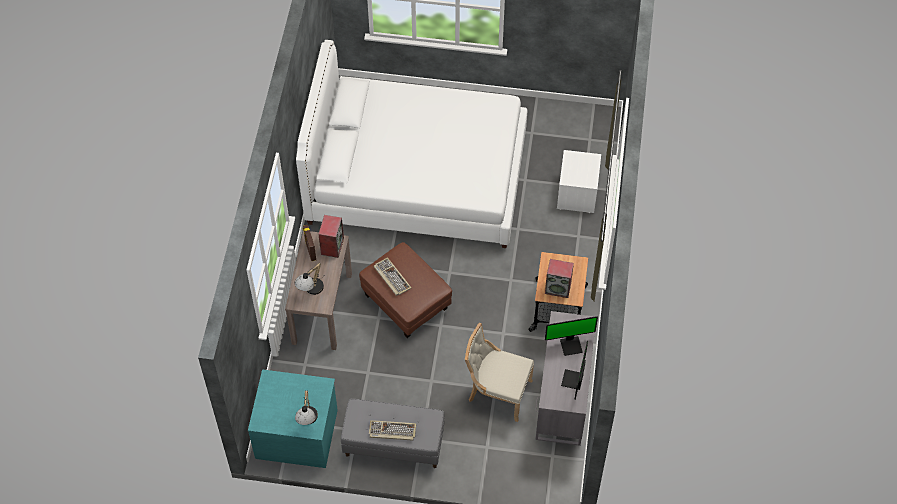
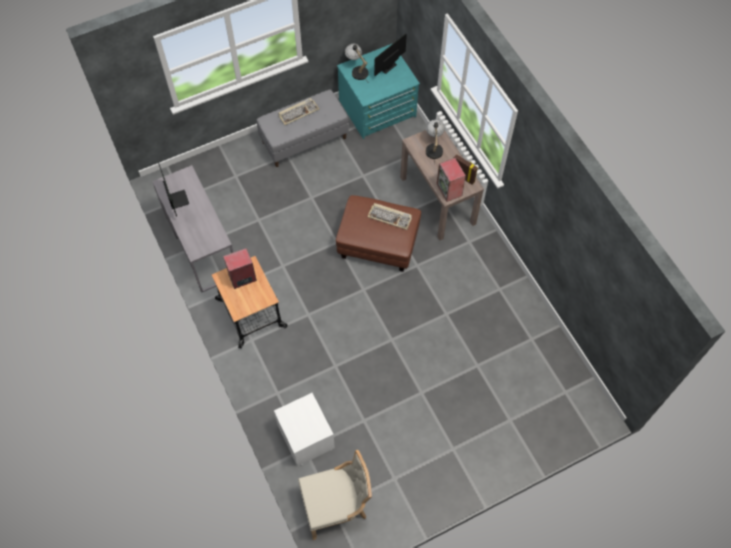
camera: 145 degrees right, 5 degrees up
white bed [296,40,528,248] -> none
beige chair [465,323,534,422] -> beige chair moved to [298,450,372,540]
monitor [545,316,598,356] -> monitor moved to [374,34,407,76]

